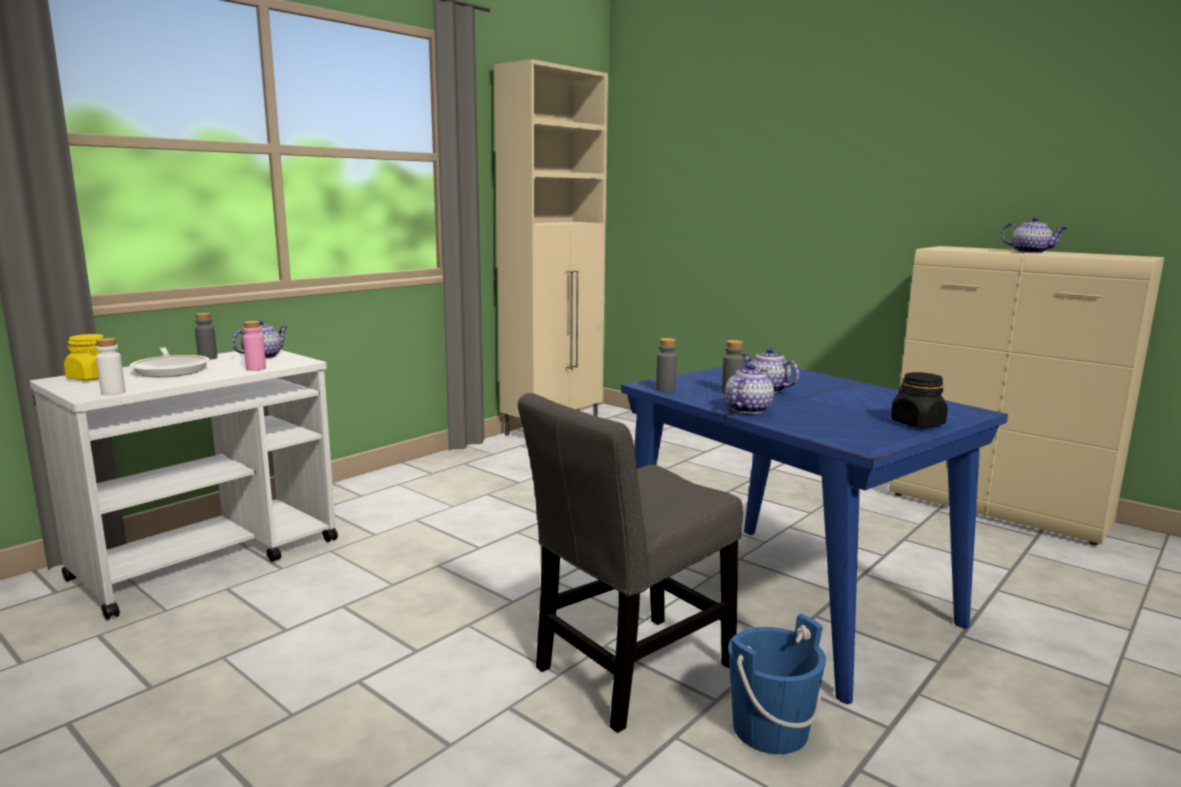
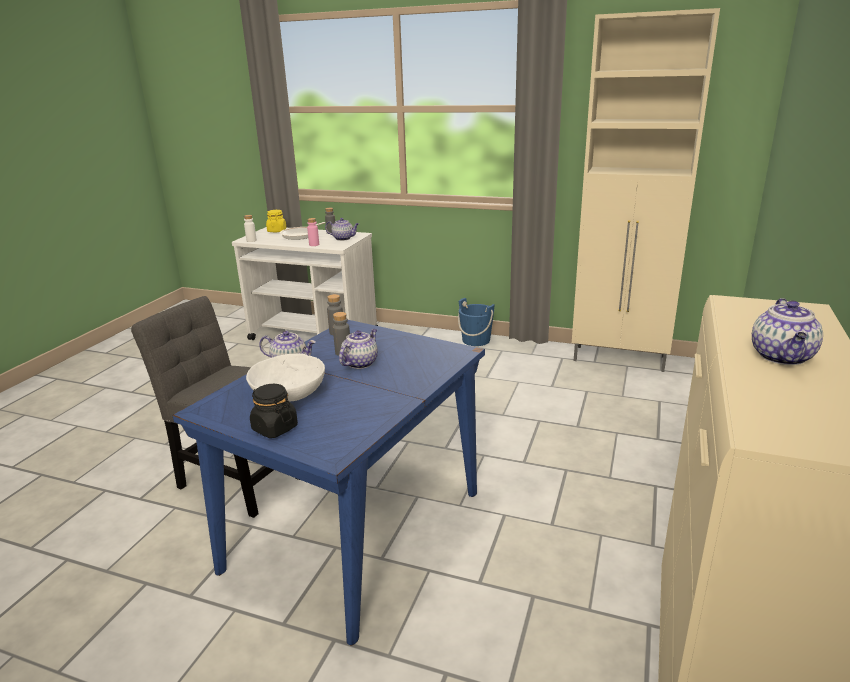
camera: 70 degrees right, 10 degrees up
blue bucket [728,613,826,754] -> blue bucket moved to [458,298,495,346]
none -> white bowl [246,353,325,402]

